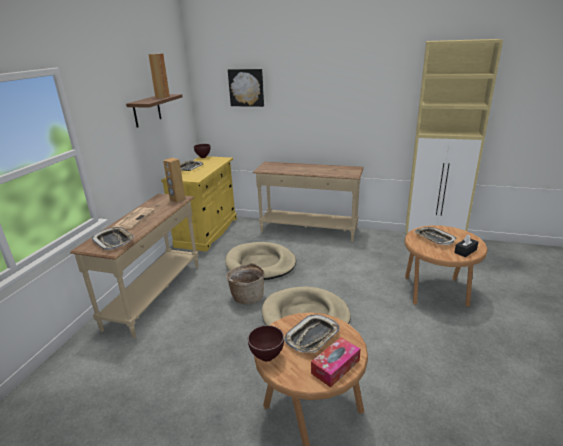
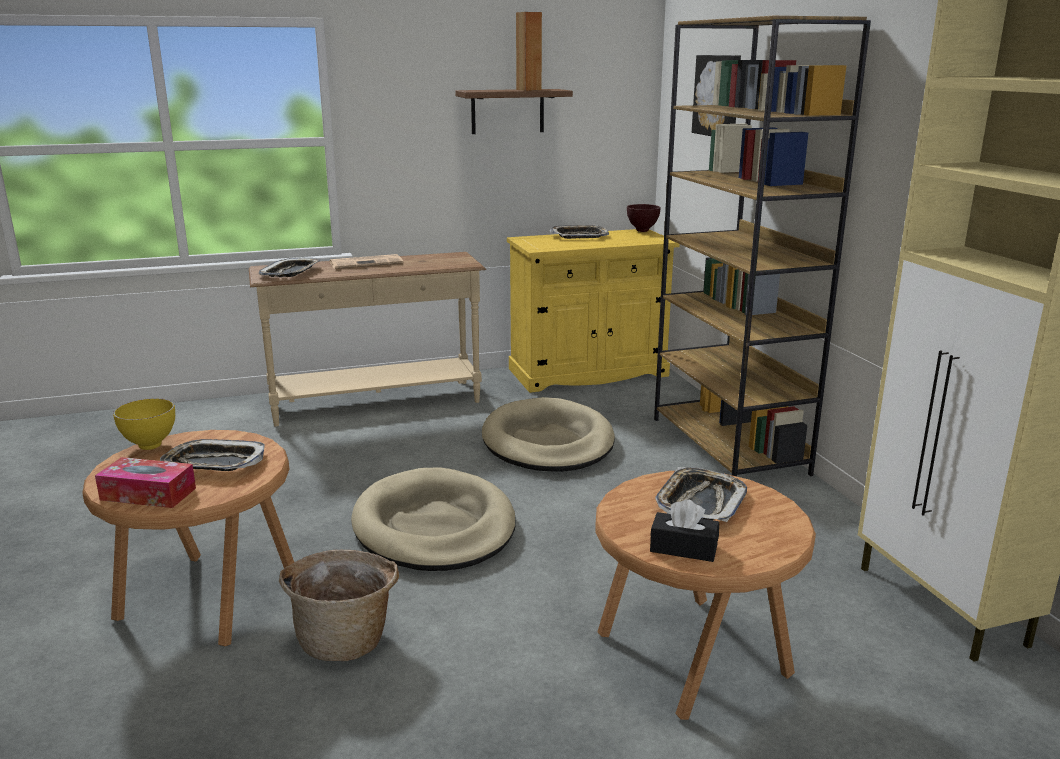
camera: 55 degrees right, 5 degrees down
brown speaker [163,158,186,203] -> none
basket [226,263,265,305] -> basket moved to [279,550,399,661]
brown bowl [248,325,284,362] -> yellow bowl [113,398,175,450]
beige console table [252,162,364,242] -> brown bookcase [654,16,871,476]

